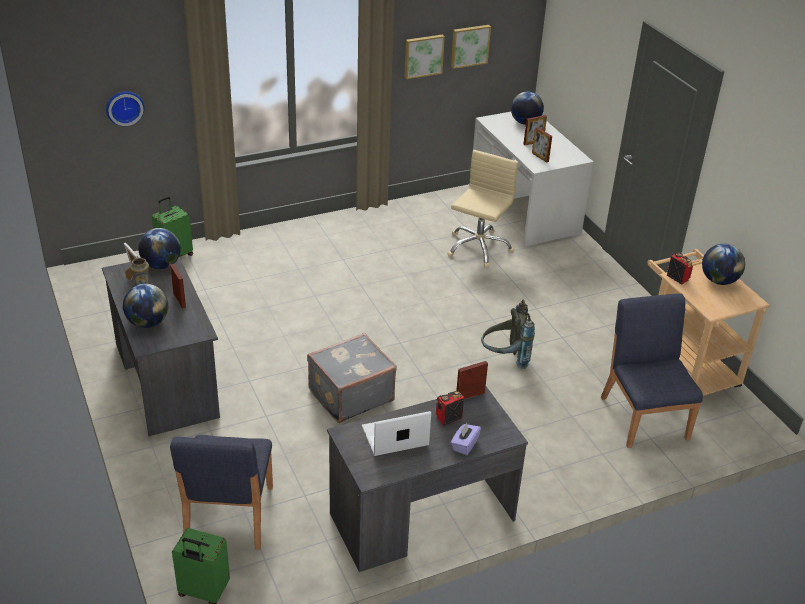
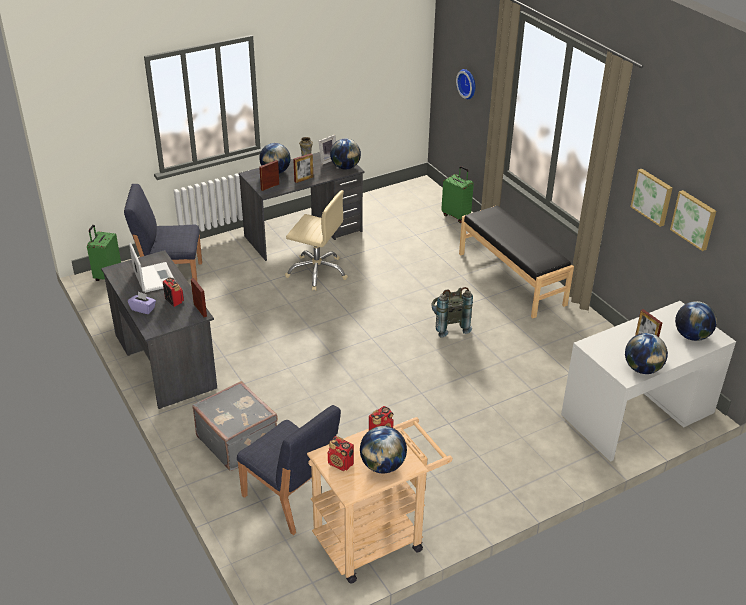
camera: 85 degrees right, 0 degrees up
grey suitcase [307,333,397,423] -> grey suitcase moved to [192,381,278,471]
beige office chair [447,150,519,268] -> beige office chair moved to [285,190,348,291]
grey backpack [481,300,535,369] -> grey backpack moved to [432,287,473,338]
picture frame [532,127,552,163] -> picture frame moved to [259,160,279,191]
blue chair [601,293,703,448] -> blue chair turned 60 degrees clockwise [237,405,341,535]
none -> radio [328,436,354,471]
none -> black bench [459,206,574,318]
none -> globe [625,333,668,374]

